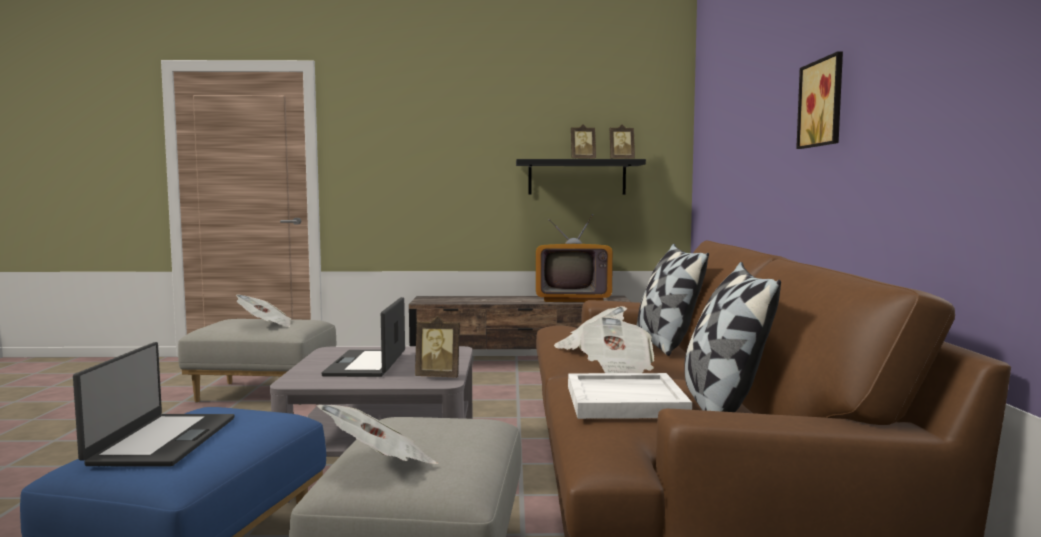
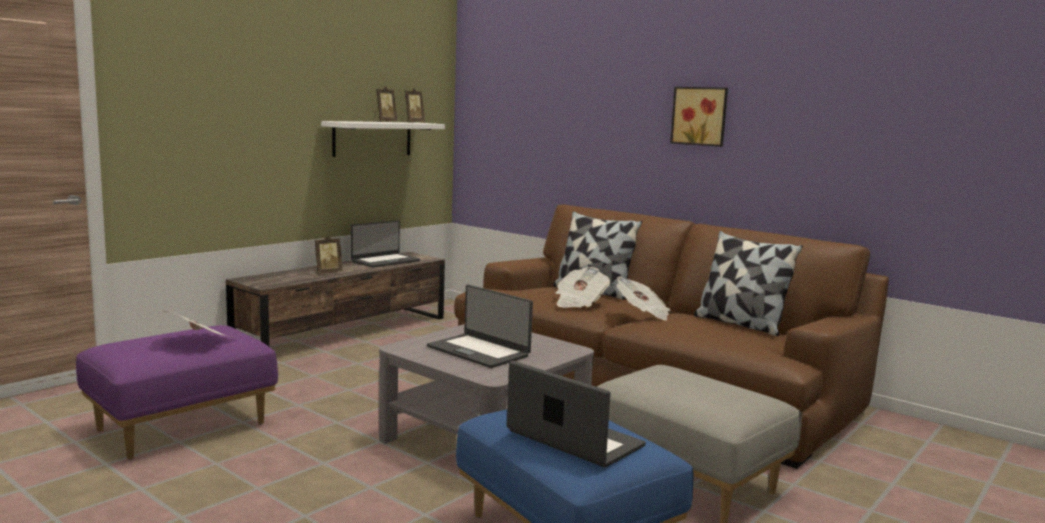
camera: 50 degrees left, 5 degrees up
grey ottoman [178,319,337,405] -> purple ottoman [76,325,278,460]
newspaper [317,405,438,464] -> none
picture frame [415,316,460,377] -> picture frame moved to [315,235,342,274]
black shelf [516,159,646,195] -> white shelf [321,121,445,157]
television [536,214,613,302] -> laptop [351,220,420,268]
white tray [568,373,692,419] -> none

